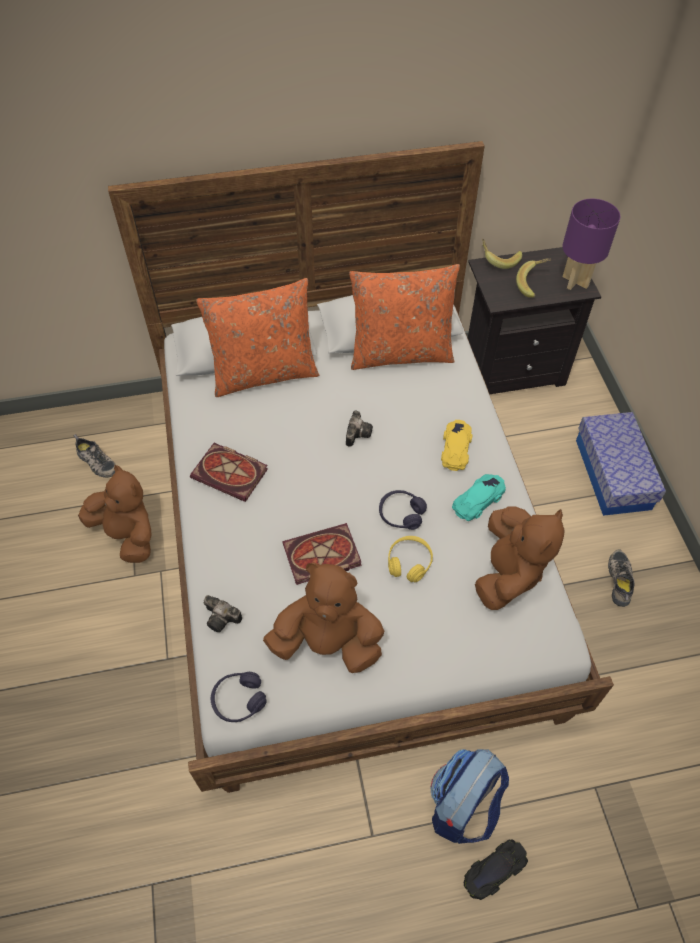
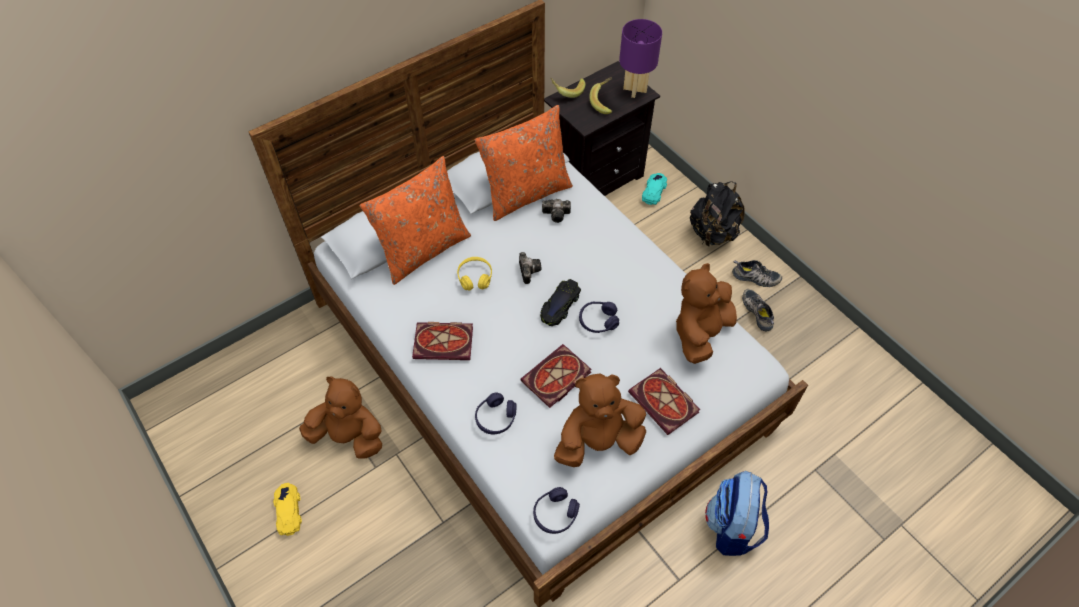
camera: 25 degrees left, 0 degrees up
shoe [73,434,116,478] -> shoe moved to [732,260,782,287]
camera [204,595,242,632] -> camera moved to [542,199,571,223]
yellow headphones [388,536,433,582] -> yellow headphones moved to [457,257,492,291]
yellow toy car [441,420,473,471] -> yellow toy car moved to [273,483,302,536]
turquoise toy car [452,474,506,521] -> turquoise toy car moved to [642,173,667,205]
black toy car [464,839,528,900] -> black toy car moved to [540,279,581,326]
brown plush toy [475,506,565,610] -> brown plush toy turned 135 degrees counterclockwise [676,263,737,364]
storage box [576,412,666,516] -> black backpack [690,181,745,247]
none -> purple headphones [475,393,516,434]
none -> book [628,368,700,435]

